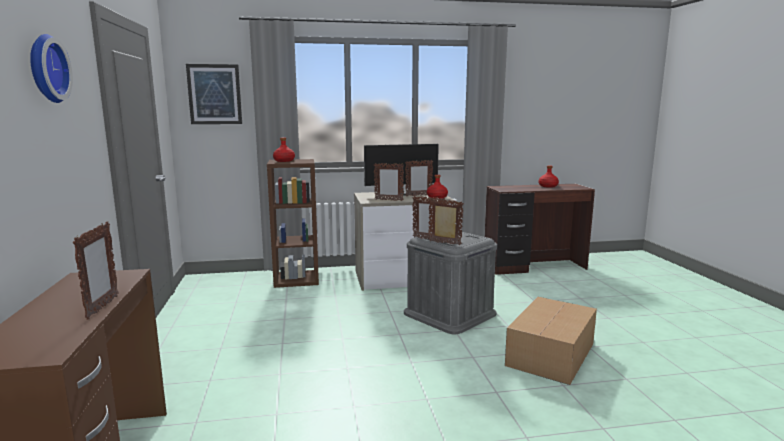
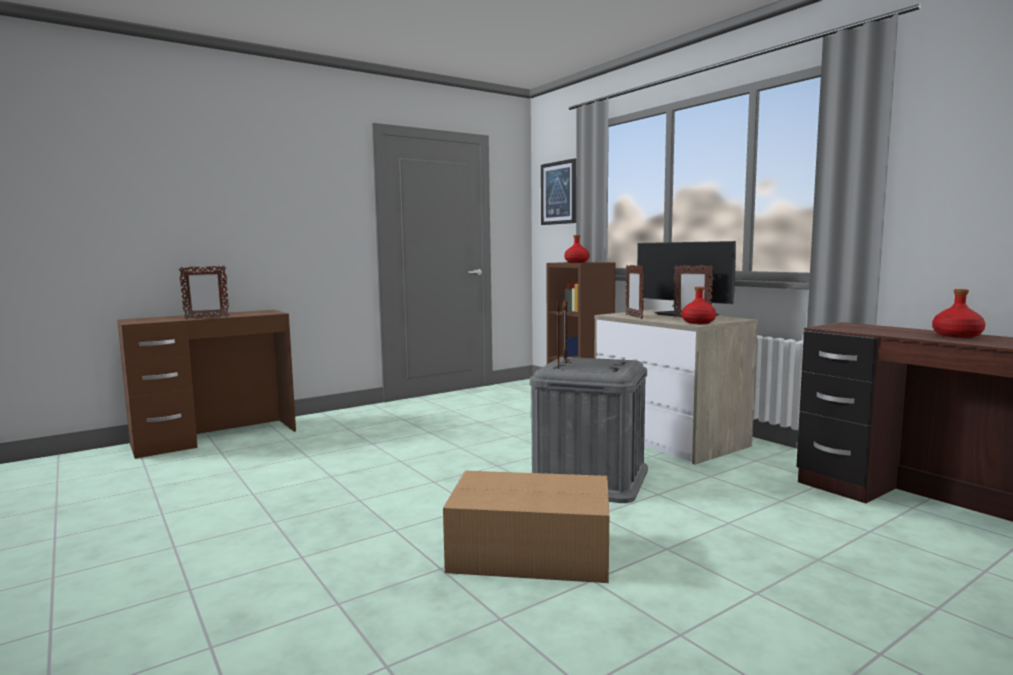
camera: 65 degrees right, 5 degrees down
wall clock [30,34,73,103] -> none

